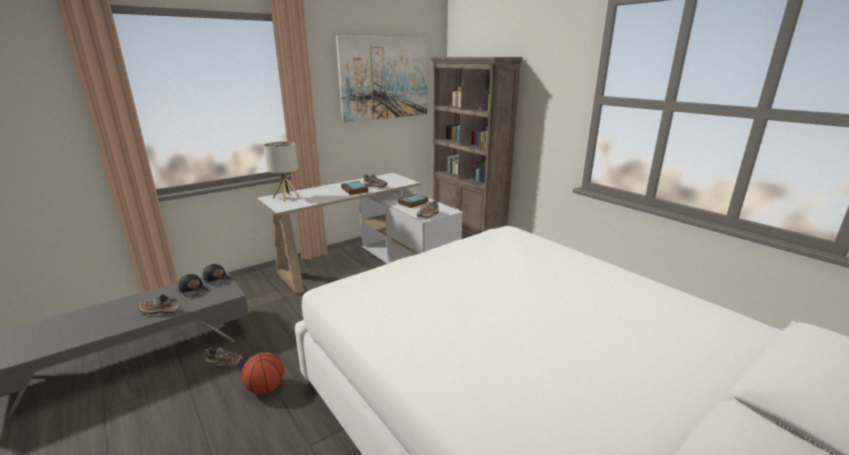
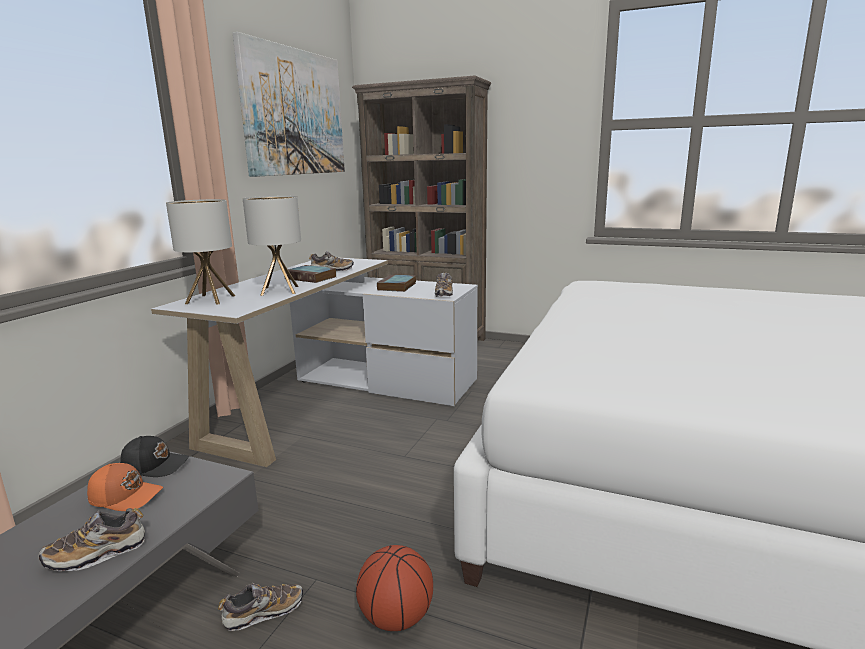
camera: 30 degrees left, 5 degrees down
black cap [178,274,208,297] -> orange cap [87,463,163,511]
none -> table lamp [243,196,301,296]

